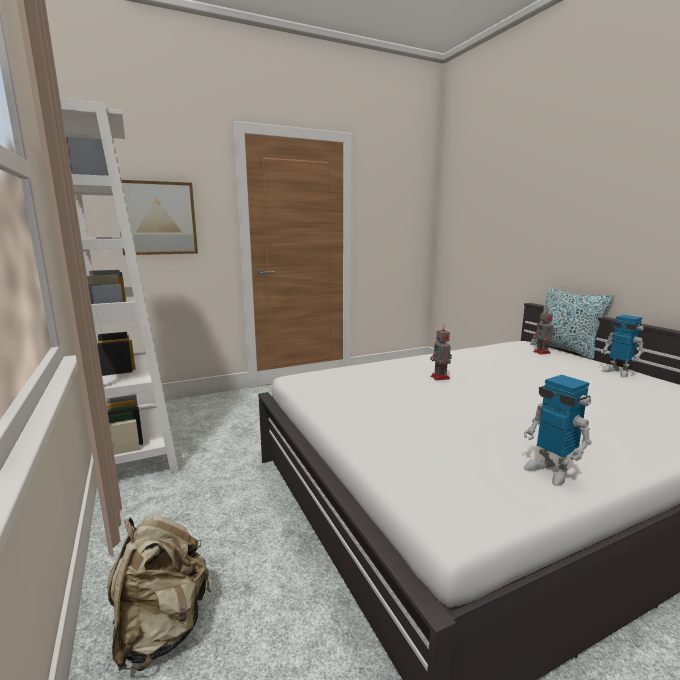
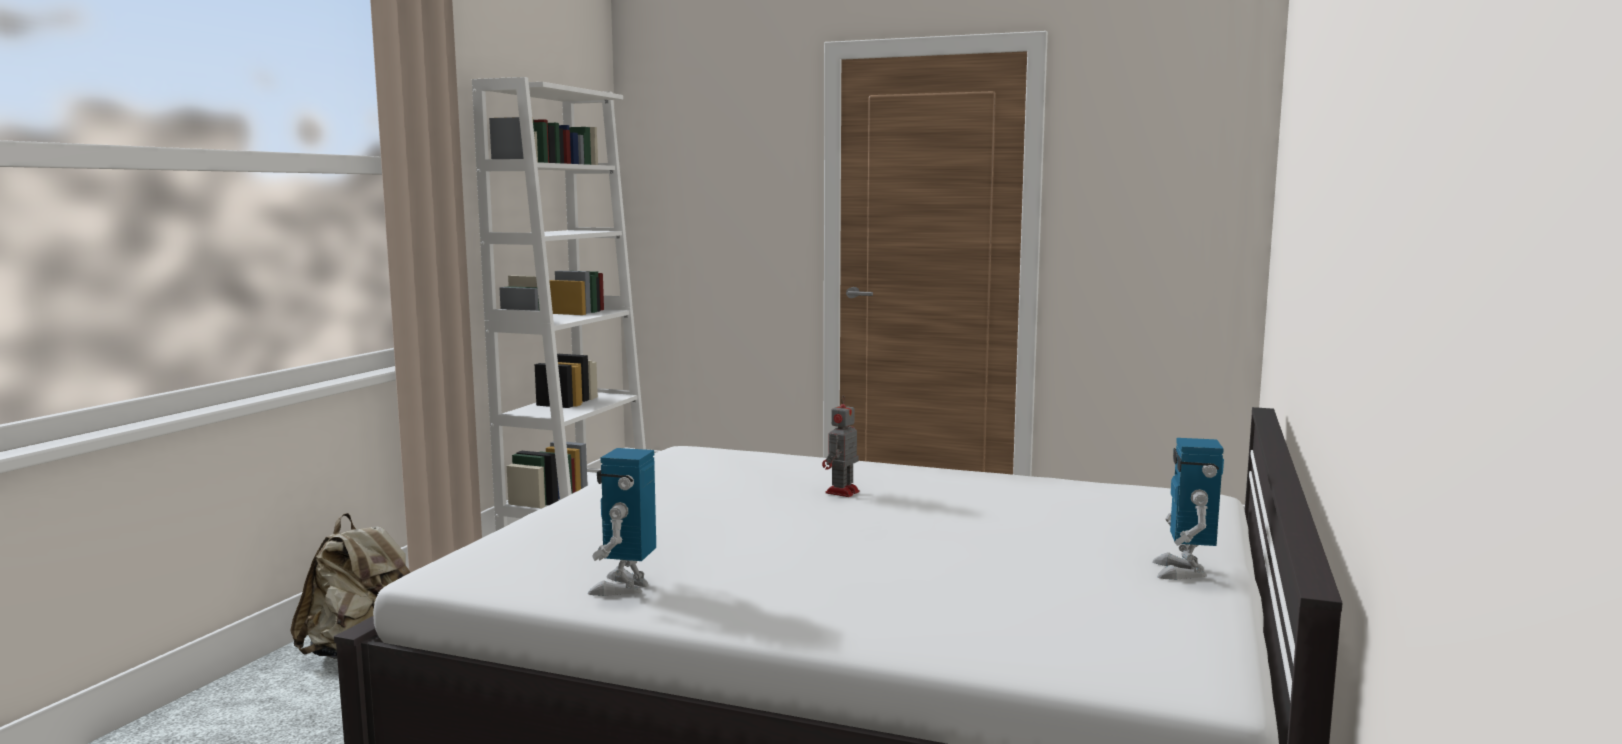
camera: 45 degrees right, 5 degrees down
picture [120,180,198,255] -> none
pillow [530,288,614,359] -> none
toy robot [533,309,555,355] -> none

